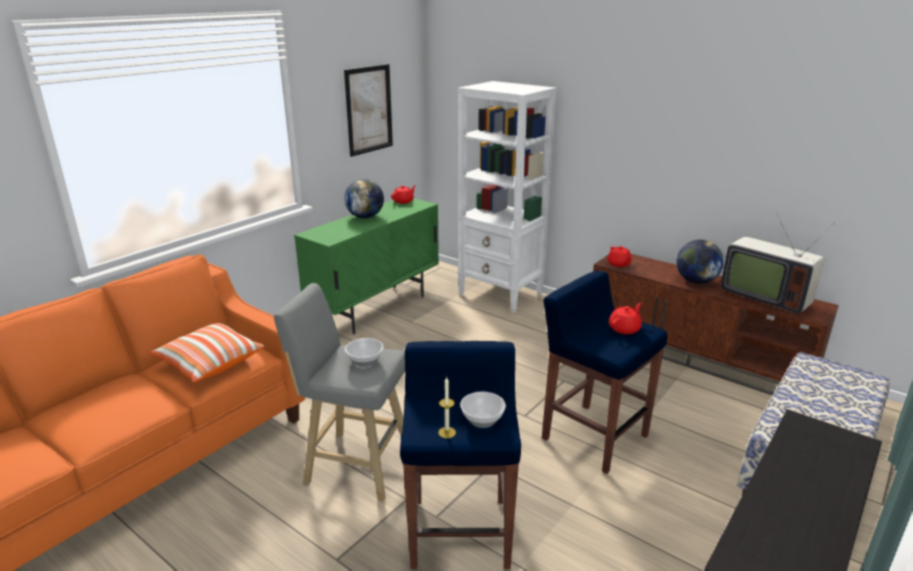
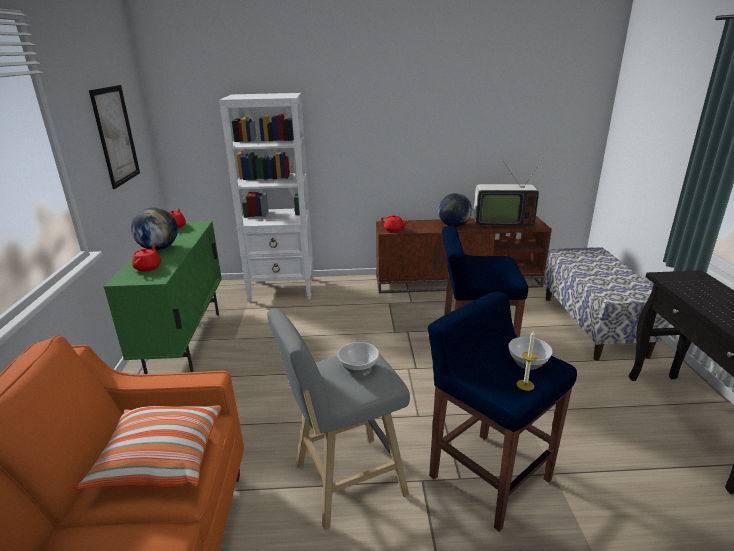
camera: 40 degrees left, 0 degrees up
red teapot [609,303,642,334] -> red teapot moved to [132,244,161,271]

